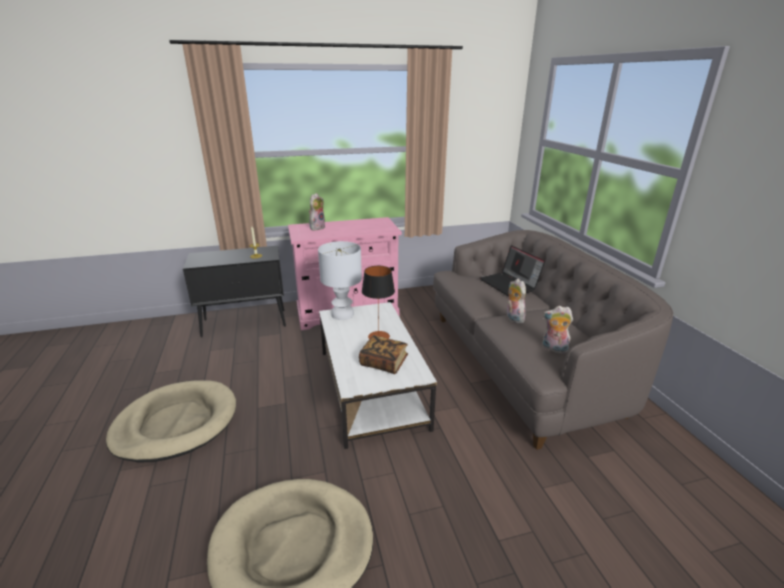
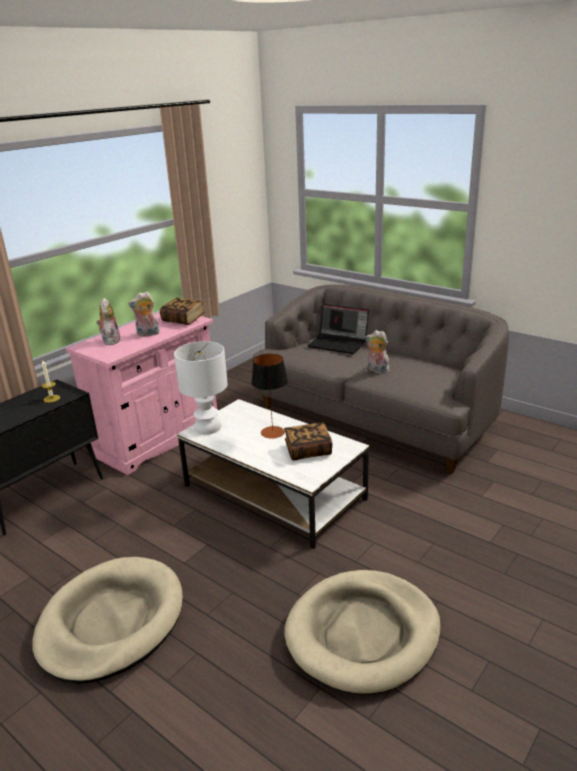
camera: 35 degrees left, 0 degrees up
plush toy [542,306,573,354] -> plush toy moved to [128,292,160,337]
none -> book [160,298,205,325]

